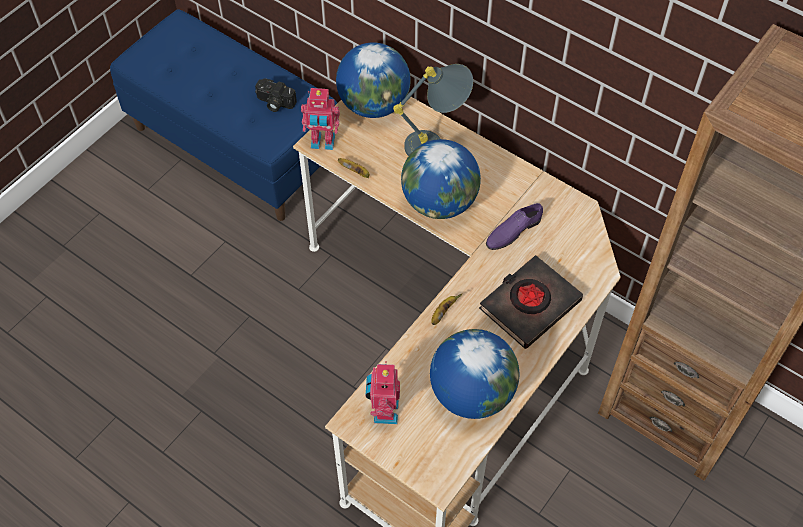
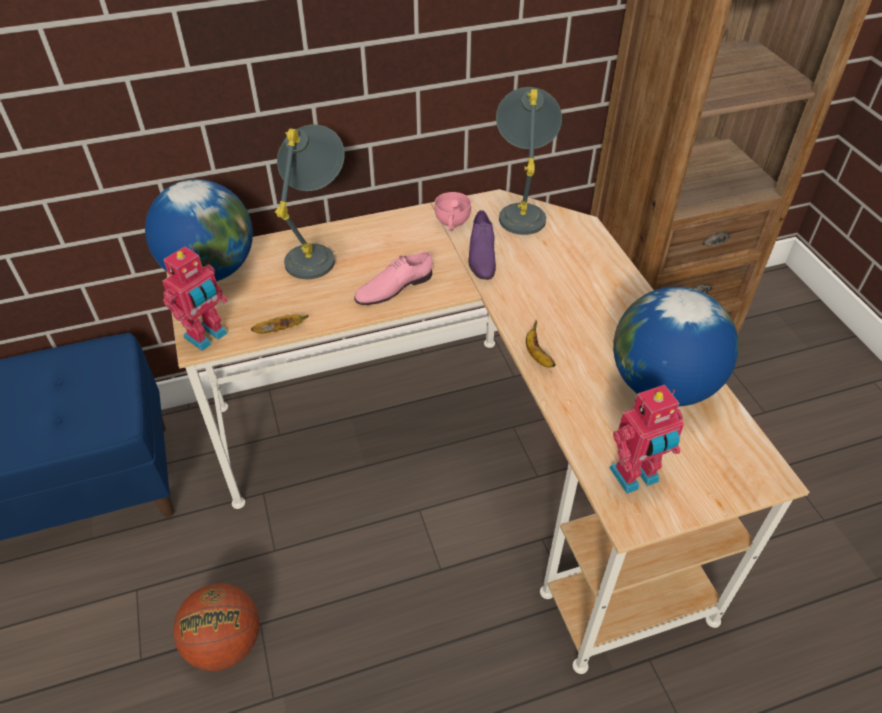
camera: 55 degrees left, 10 degrees down
camera [255,78,297,112] -> none
toy robot [366,361,400,424] -> toy robot turned 60 degrees counterclockwise [609,385,684,494]
globe [401,139,481,219] -> pink shoe [354,252,433,305]
black book [479,255,583,349] -> none
none -> basketball [173,583,259,671]
none -> pink cup [434,192,471,231]
none -> grey table lamp [496,87,562,235]

